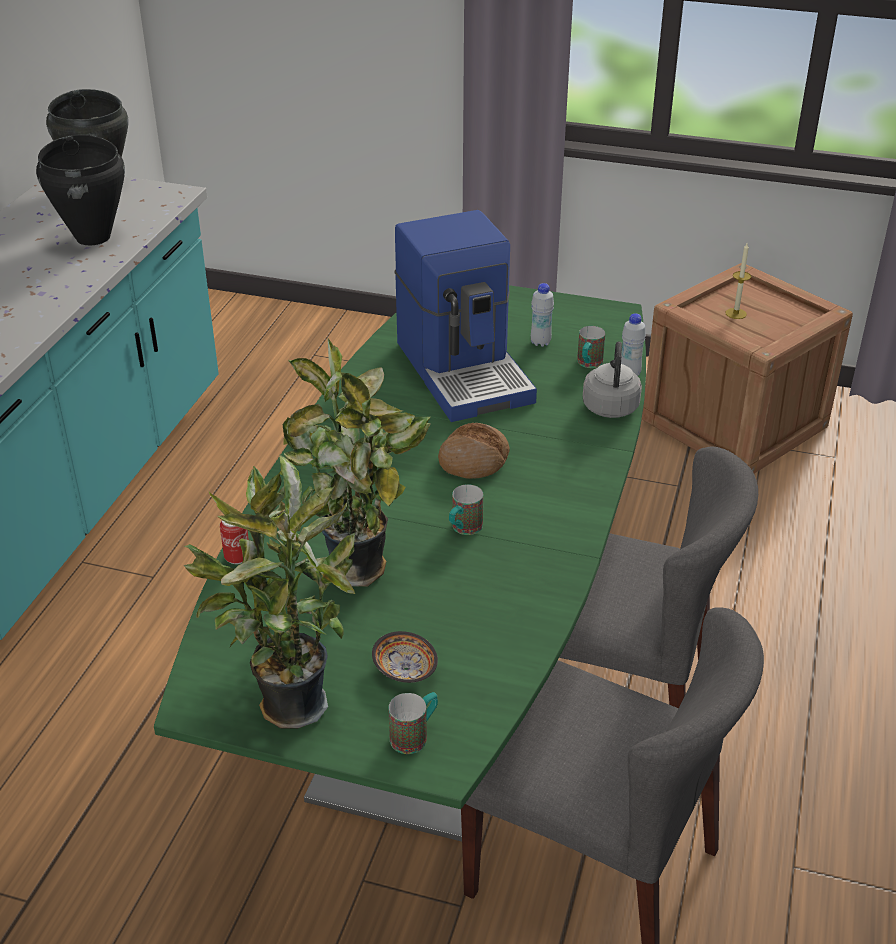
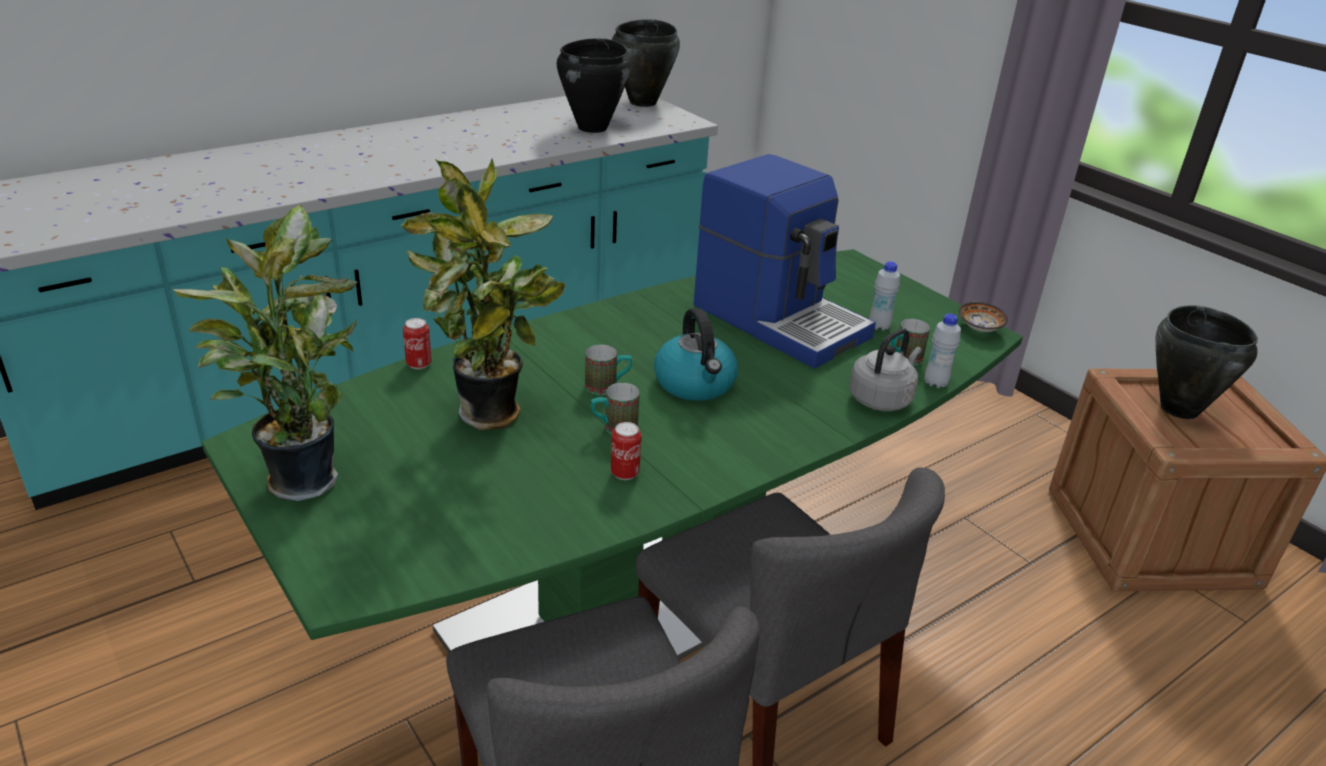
camera: 35 degrees right, 5 degrees down
bowl [372,631,438,683] -> bowl moved to [959,302,1008,332]
mug [388,692,438,754] -> mug moved to [585,345,632,395]
coffee machine [395,210,537,422] -> coffee machine turned 60 degrees counterclockwise [693,154,876,368]
bread [438,423,510,479] -> kettle [654,308,738,401]
candle [725,244,751,319] -> black cooking pot [1155,305,1258,419]
none -> can [611,422,642,480]

